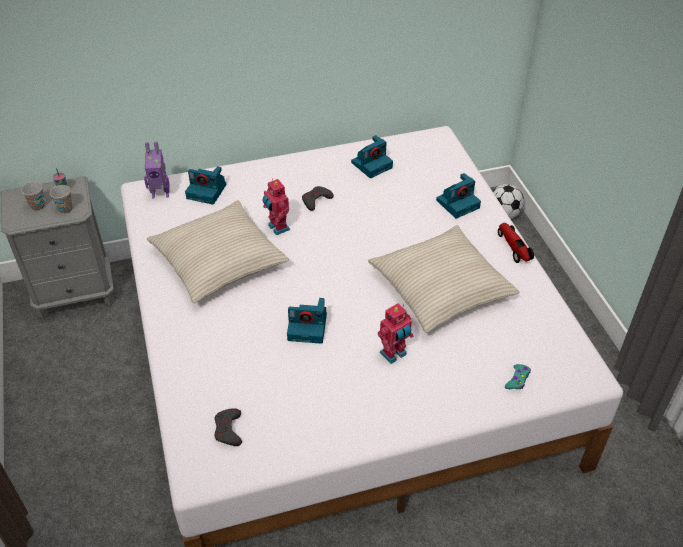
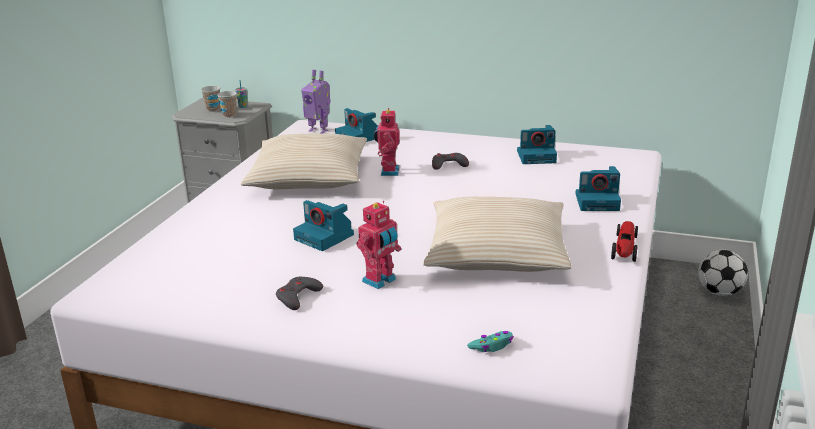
camera: 35 degrees right, 20 degrees down
grey game controller [214,408,242,446] -> grey game controller moved to [276,277,323,310]
toy robot [378,303,413,364] -> toy robot turned 45 degrees counterclockwise [357,201,401,289]

